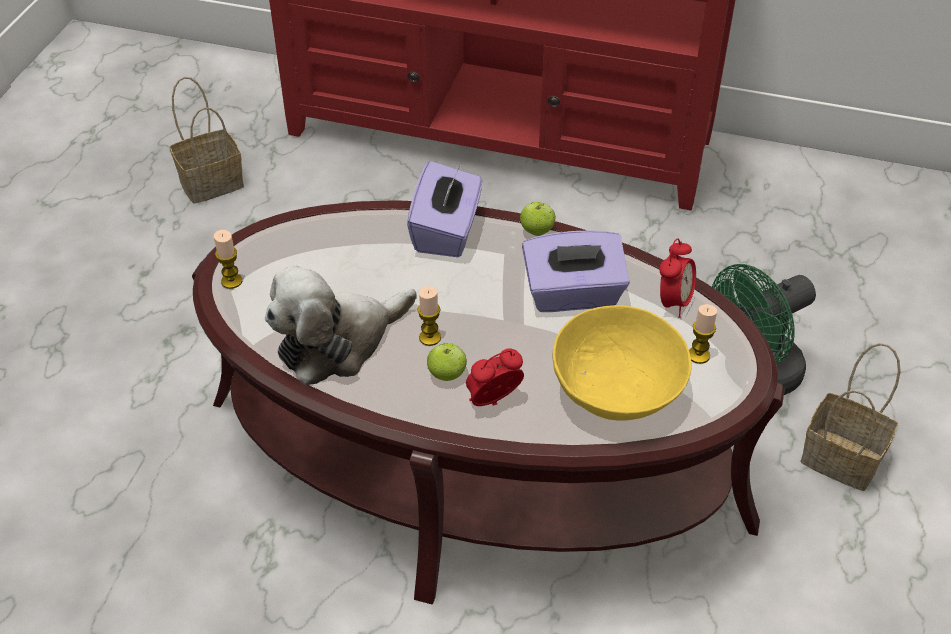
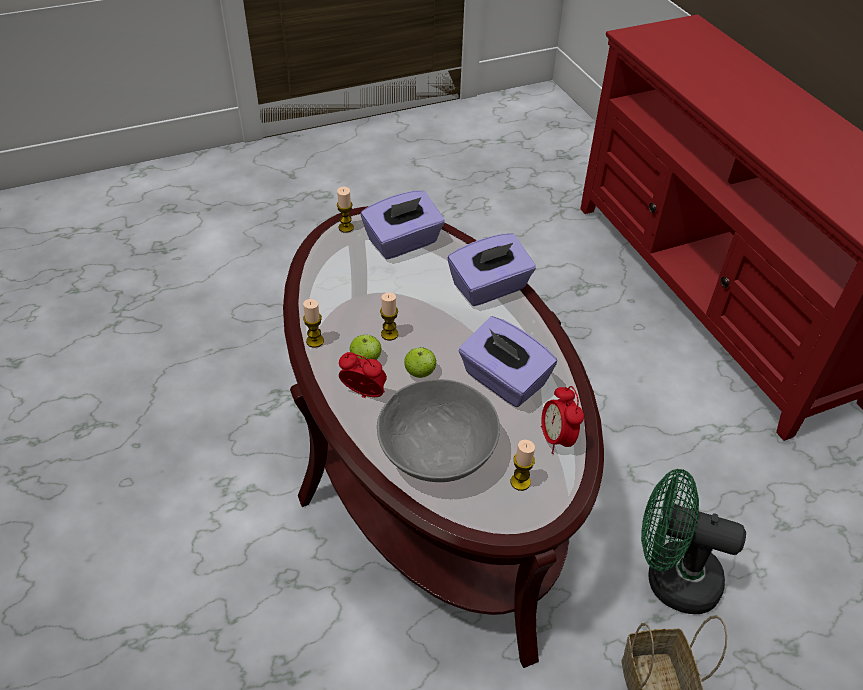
camera: 50 degrees right, 0 degrees up
basket [170,77,244,204] -> none
plush toy [265,266,417,385] -> none
apple [520,202,555,236] -> apple moved to [404,348,436,378]
yellow bowl [552,305,692,421] -> grey bowl [377,379,500,482]
alarm clock [659,238,696,318] -> alarm clock turned 90 degrees clockwise [541,386,584,454]
none -> candle [303,299,324,348]
none -> purple tissue box [361,191,445,259]

